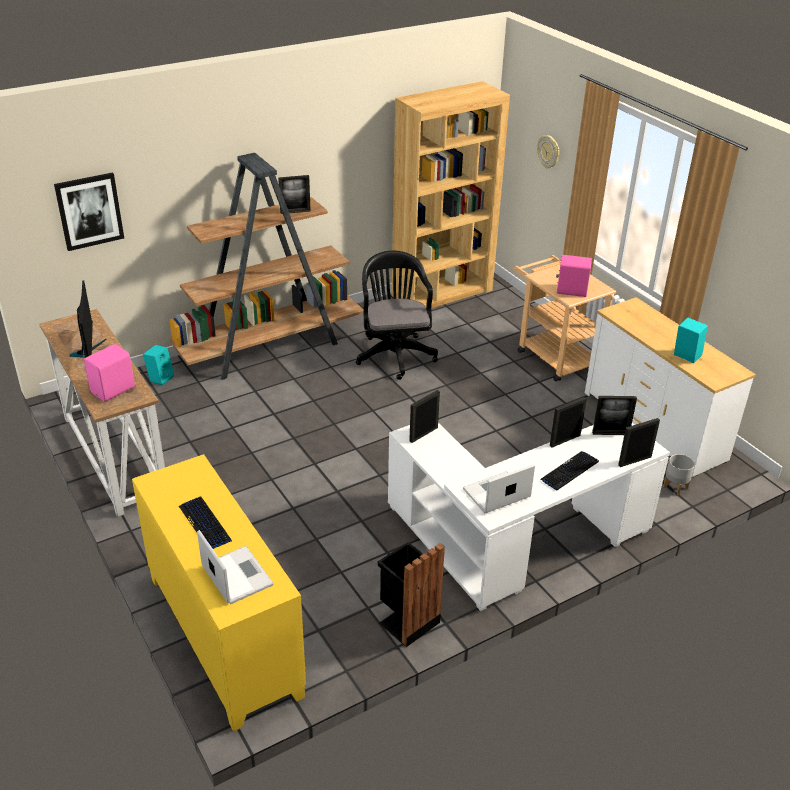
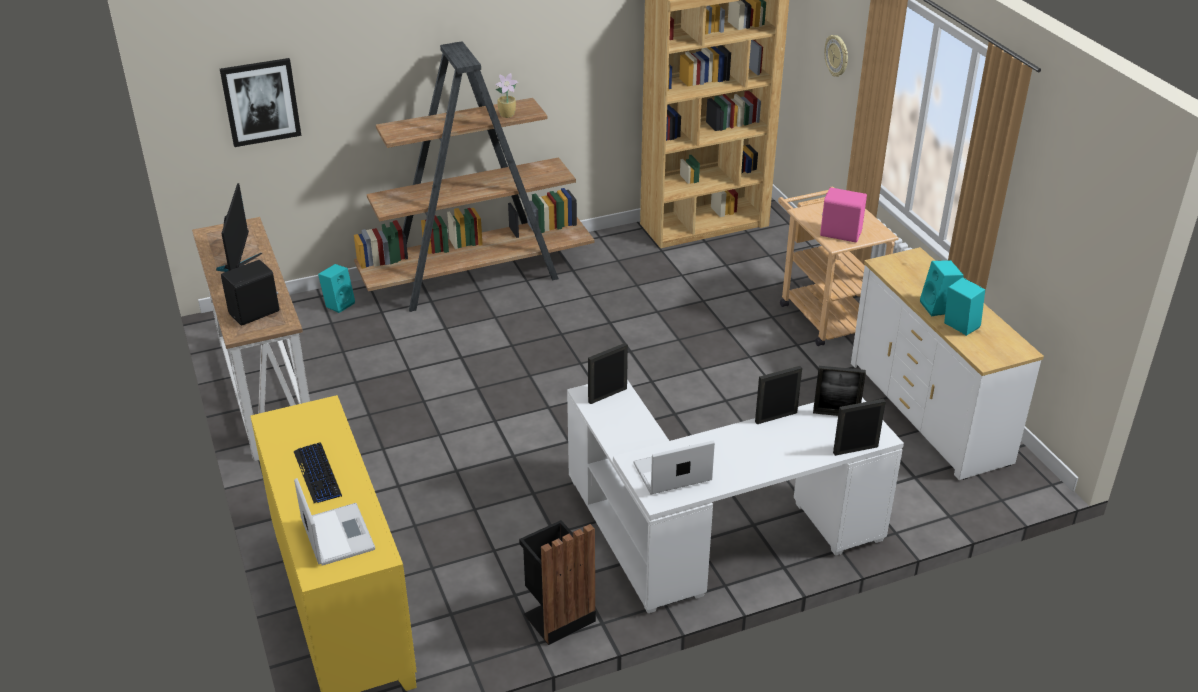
camera: 10 degrees right, 0 degrees up
pink speaker [84,344,135,402] -> black speaker [221,260,279,326]
picture frame [278,175,311,214] -> potted plant [495,73,518,118]
black office chair [356,251,438,380] -> none
keyboard [540,451,599,490] -> none
grey planter [663,454,695,496] -> none
none -> turquoise speaker [920,260,964,316]

